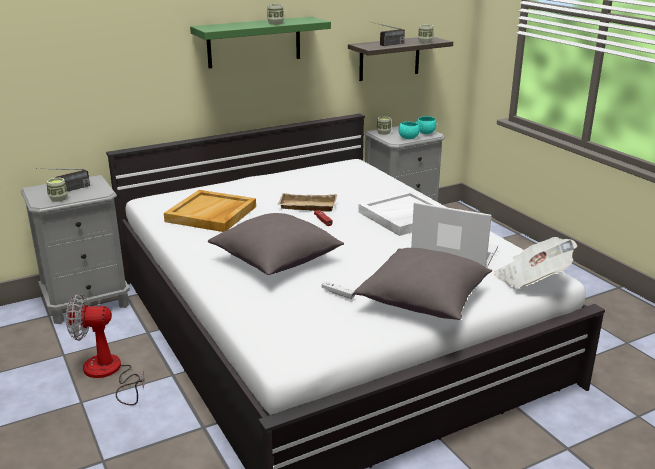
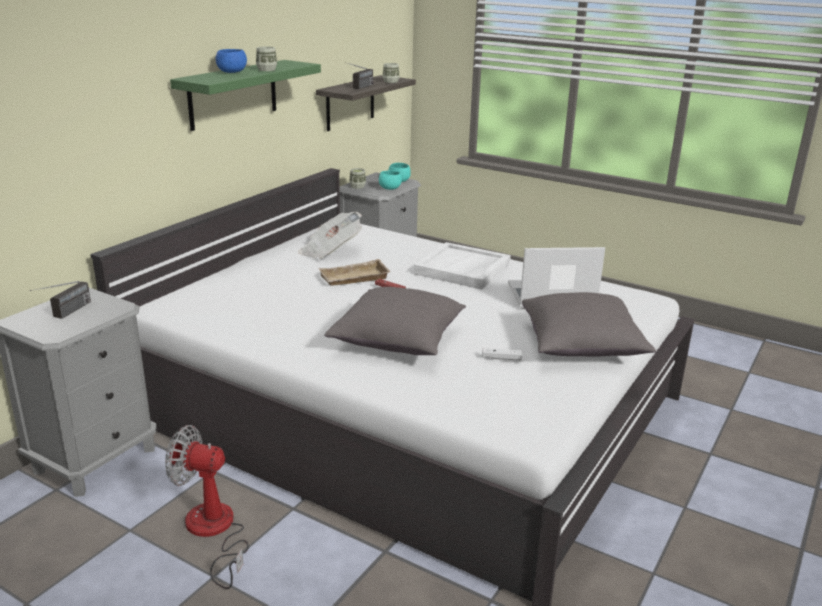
camera: 30 degrees left, 0 degrees up
cup [47,178,68,202] -> none
fan [66,293,145,405] -> fan turned 45 degrees clockwise [165,425,249,589]
beige tray [164,190,256,232] -> none
newspaper [494,237,578,289] -> newspaper moved to [298,212,362,259]
none -> blue bowl [215,49,247,73]

